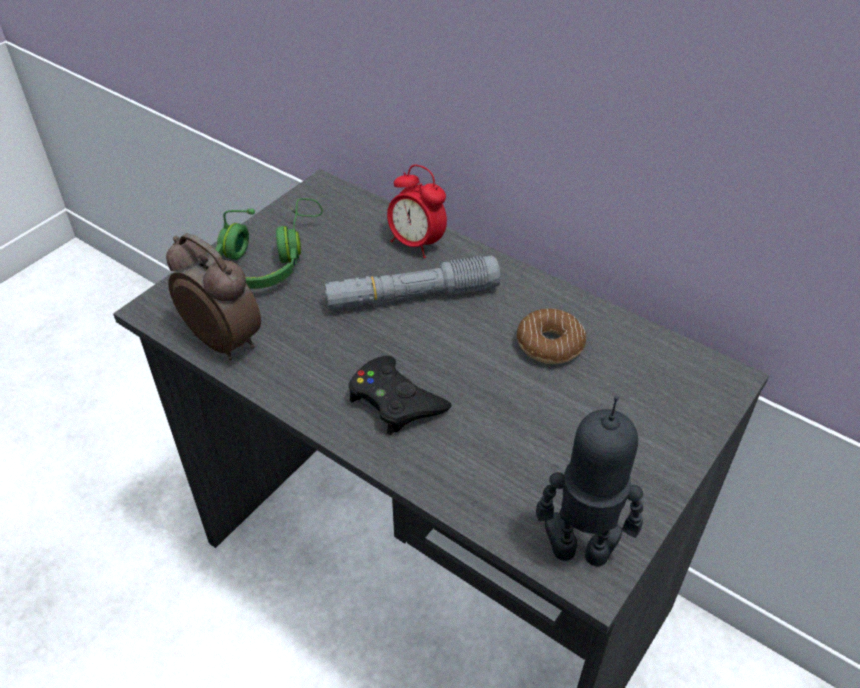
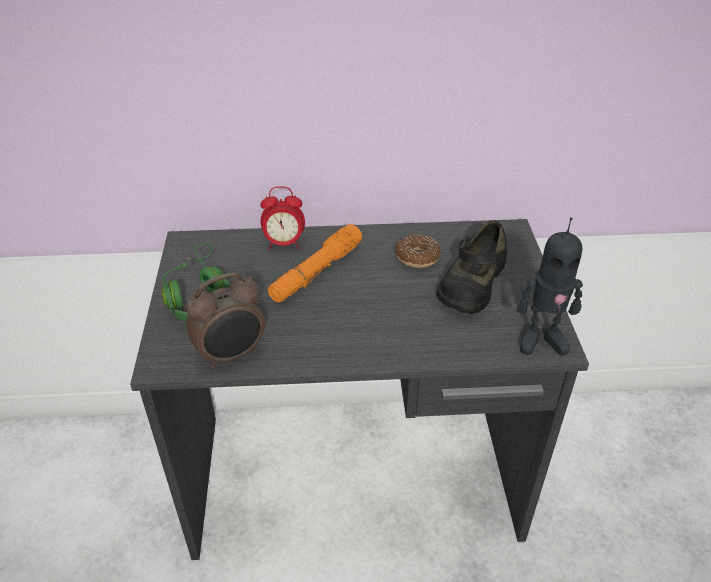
camera: 40 degrees left, 5 degrees down
alarm clock [166,233,261,360] -> alarm clock turned 150 degrees clockwise [186,272,265,369]
grey flashlight [325,256,500,309] -> orange flashlight [268,224,362,303]
black game controller [349,356,451,435] -> none
toy robot [536,396,643,567] -> toy robot turned 150 degrees counterclockwise [516,217,583,355]
none -> black shoe [436,220,507,314]

